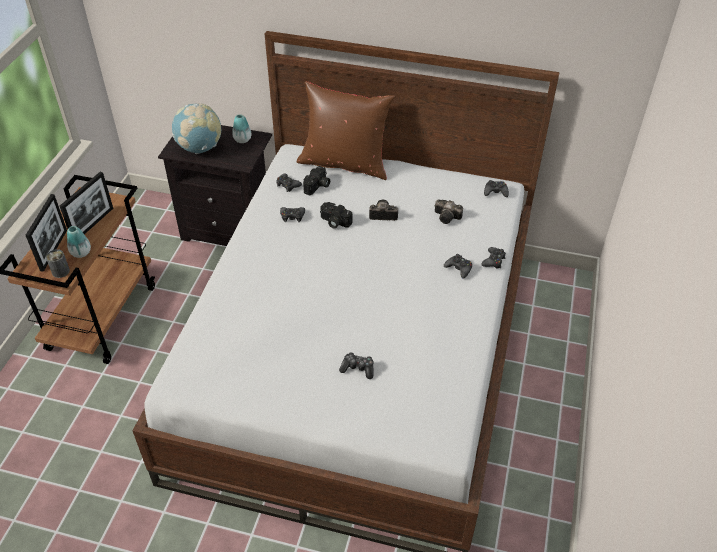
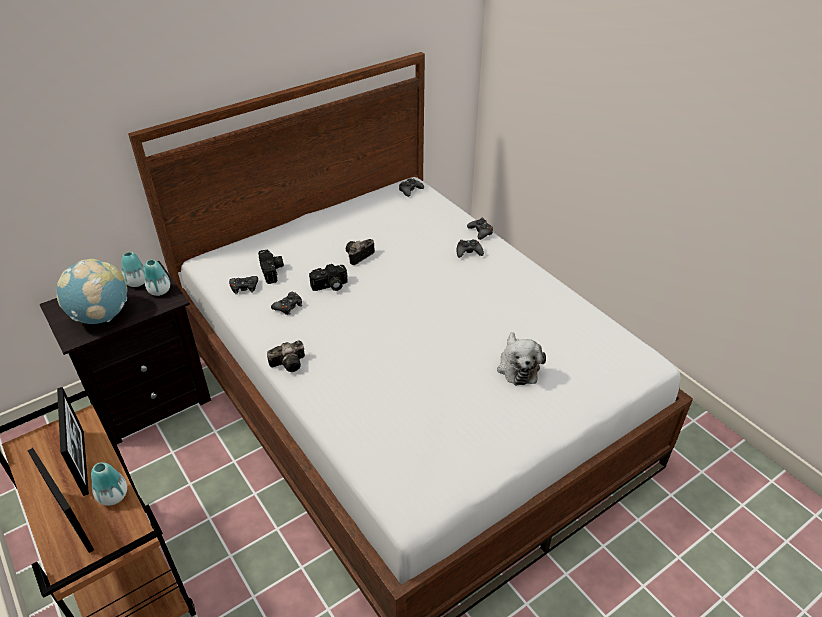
camera: 50 degrees left, 5 degrees down
can [46,249,70,278] -> none
brown pillow [297,81,395,180] -> none
game controller [339,352,374,379] -> plush toy [497,332,546,385]
camera [435,199,463,224] -> camera moved to [267,340,305,372]
none -> vase [144,259,170,296]

